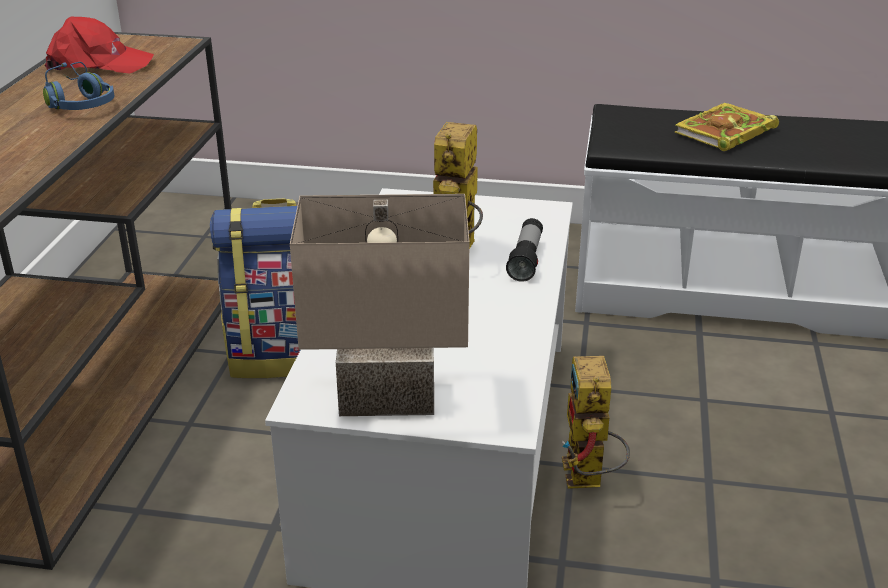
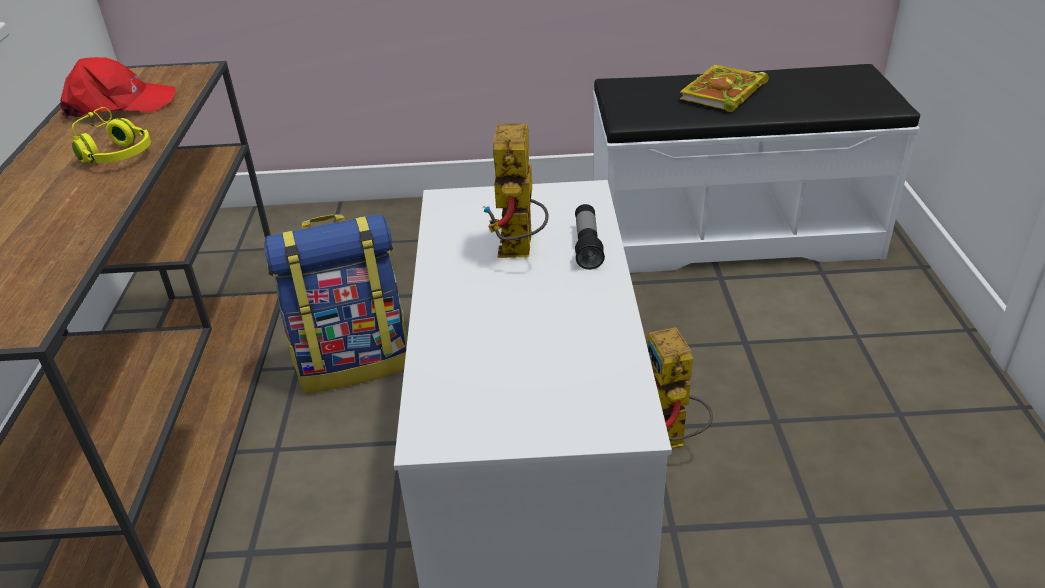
camera: 10 degrees left, 5 degrees up
blue headphones [43,62,114,110] -> yellow headphones [72,107,151,163]
beige table lamp [290,194,470,416] -> none

